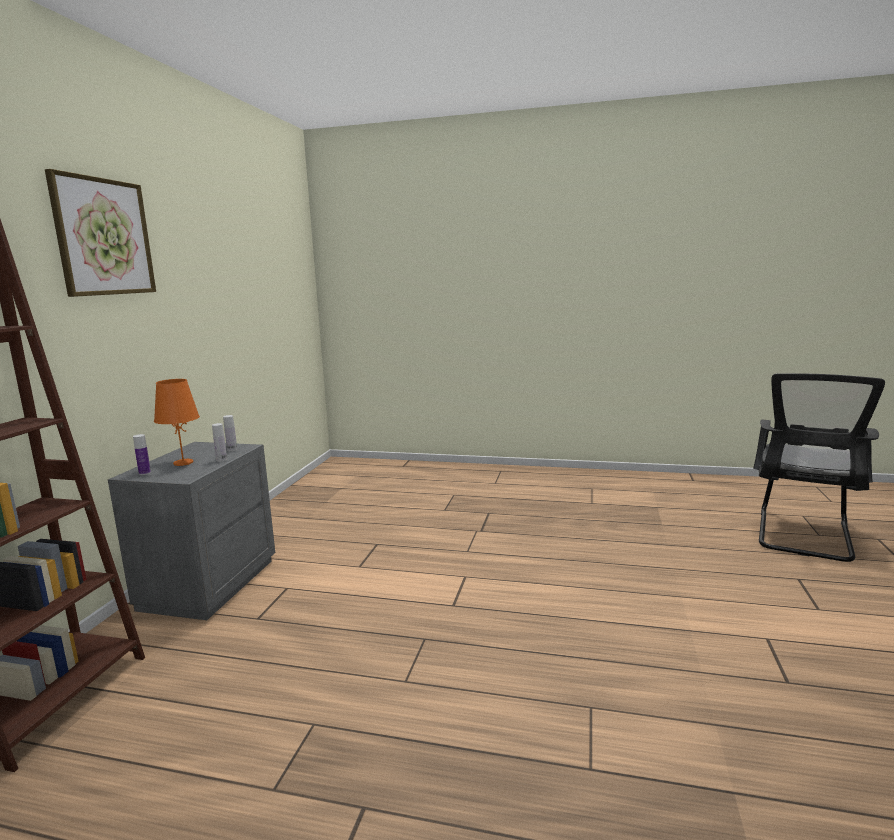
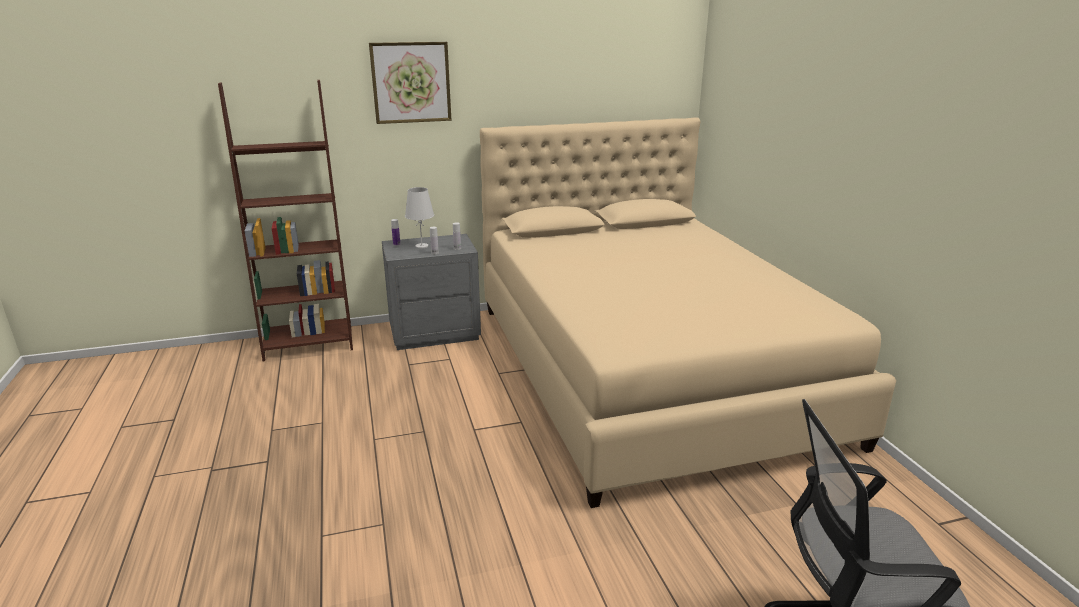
camera: 60 degrees right, 10 degrees up
orange table lamp [154,379,200,466] -> white table lamp [405,187,434,248]
none -> beige bed [480,117,896,508]

